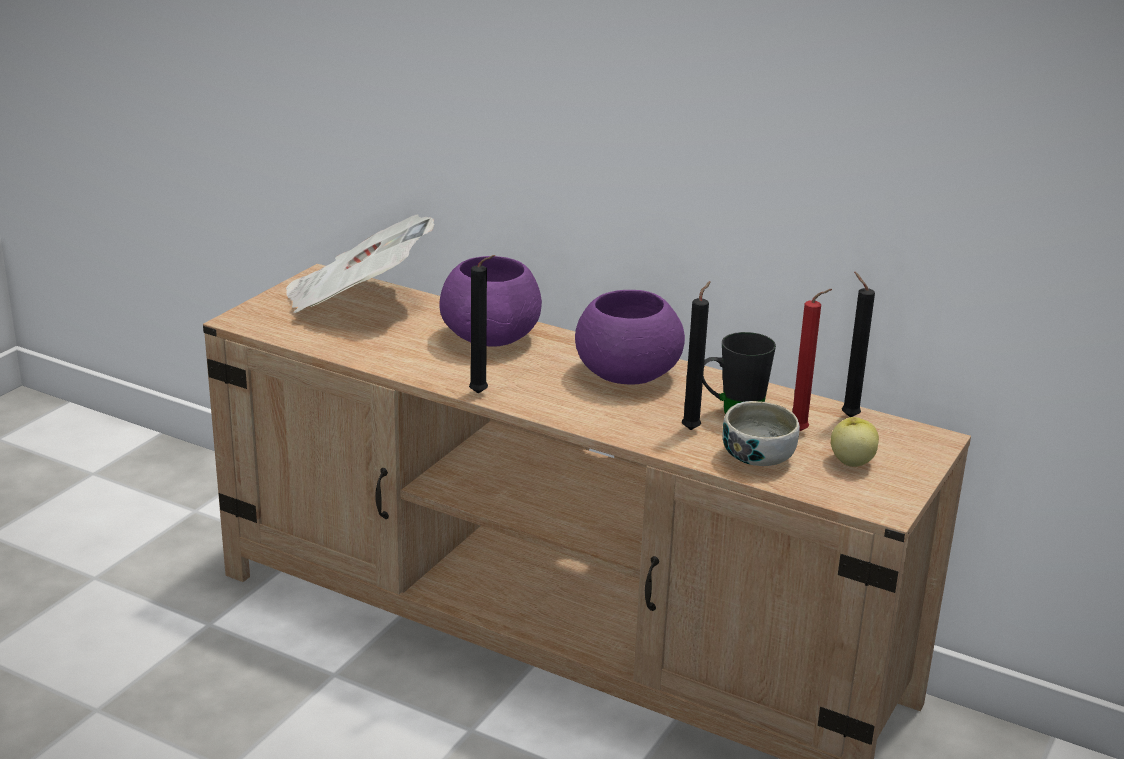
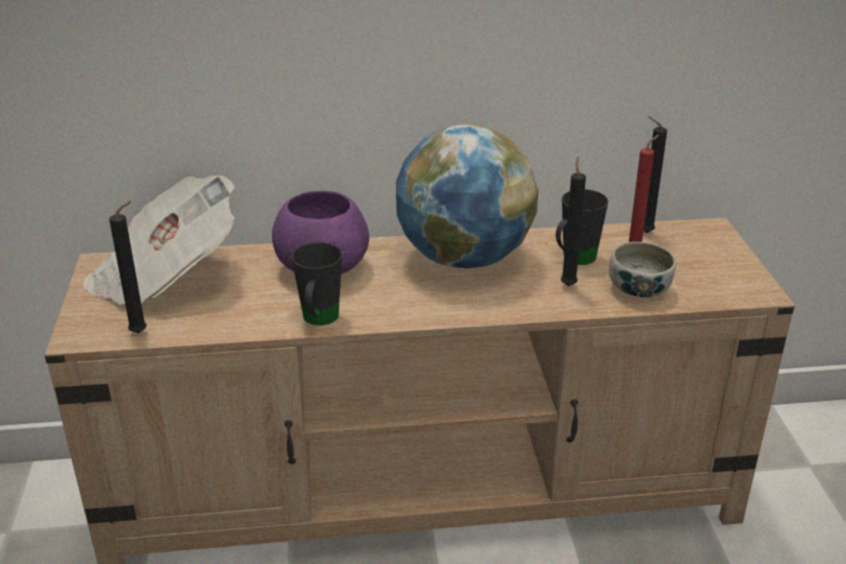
camera: 35 degrees left, 5 degrees up
black candle [469,255,495,394] -> black candle moved to [109,201,147,333]
purple bowl [575,290,685,385] -> globe [396,124,539,268]
apple [831,417,879,467] -> none
none -> black mug [291,242,342,325]

